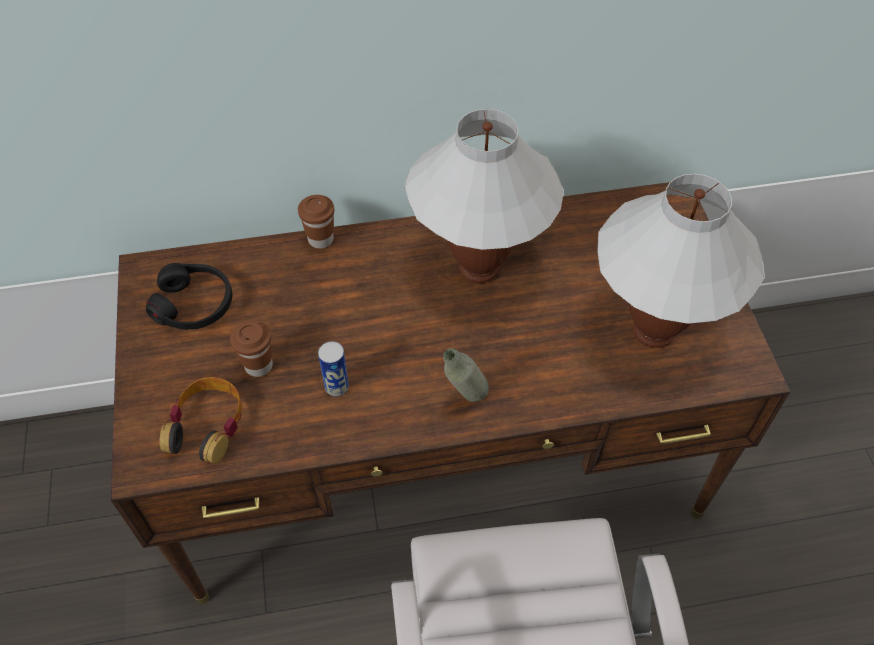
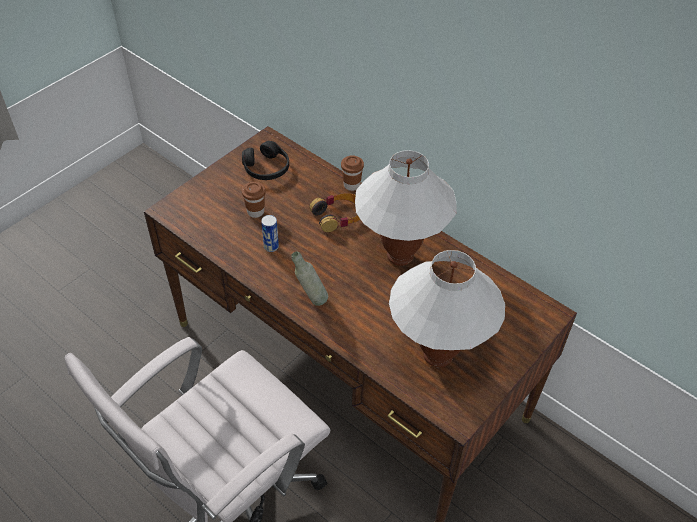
camera: 50 degrees right, 5 degrees down
headphones [159,377,242,464] -> headphones moved to [309,193,360,232]

